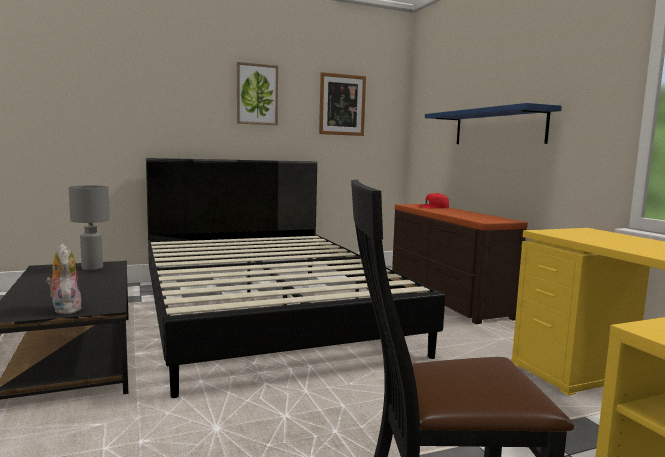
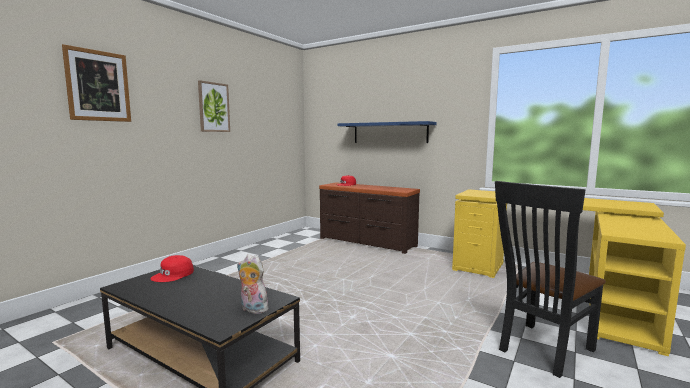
camera: 35 degrees left, 0 degrees up
grey table lamp [68,185,110,270] -> red cap [150,255,194,282]
black bed [146,158,445,398] -> none
picture [319,72,366,136] -> picture moved to [62,44,131,122]

